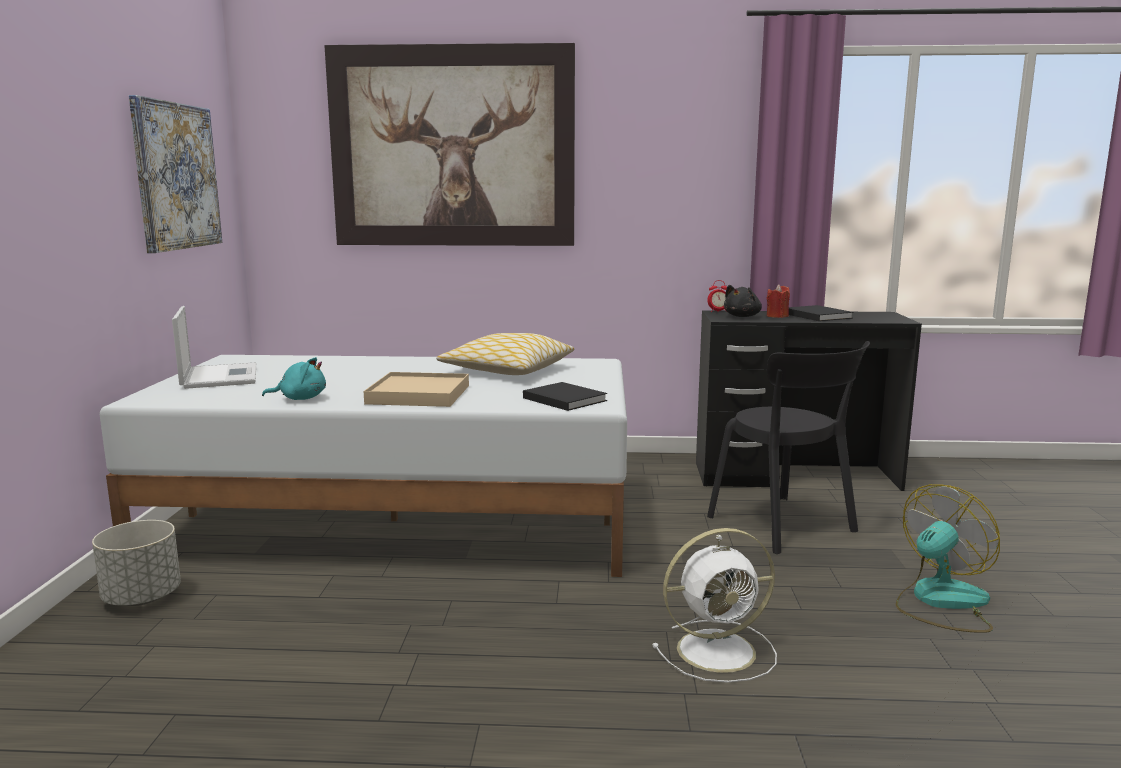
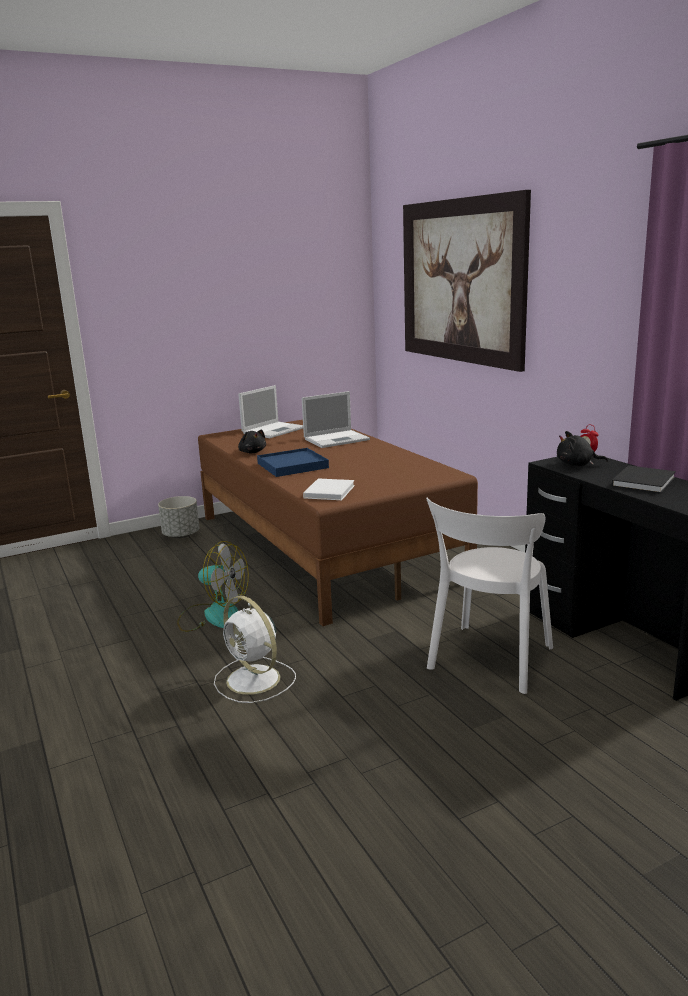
camera: 60 degrees right, 5 degrees up
white bed [100,355,627,577] -> brown bed [198,420,478,626]
picture [129,95,222,253] -> none
turquoise plush toy [262,357,326,400] -> black plush toy [238,430,266,453]
beige tray [364,372,469,407] -> blue tray [257,448,329,477]
pillow [436,333,575,375] -> none
black book [523,382,607,411] -> white book [303,478,355,500]
black chair [707,341,870,554] -> white chair [426,498,553,694]
red candle [767,284,790,318] -> none
fan [896,484,1000,633] -> fan moved to [177,541,249,632]
none -> laptop [302,391,370,448]

